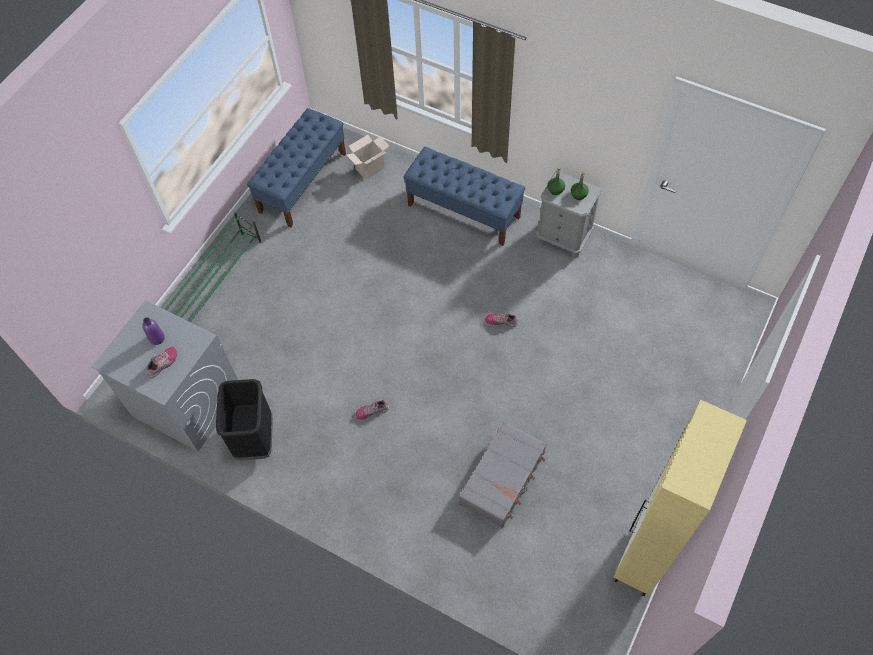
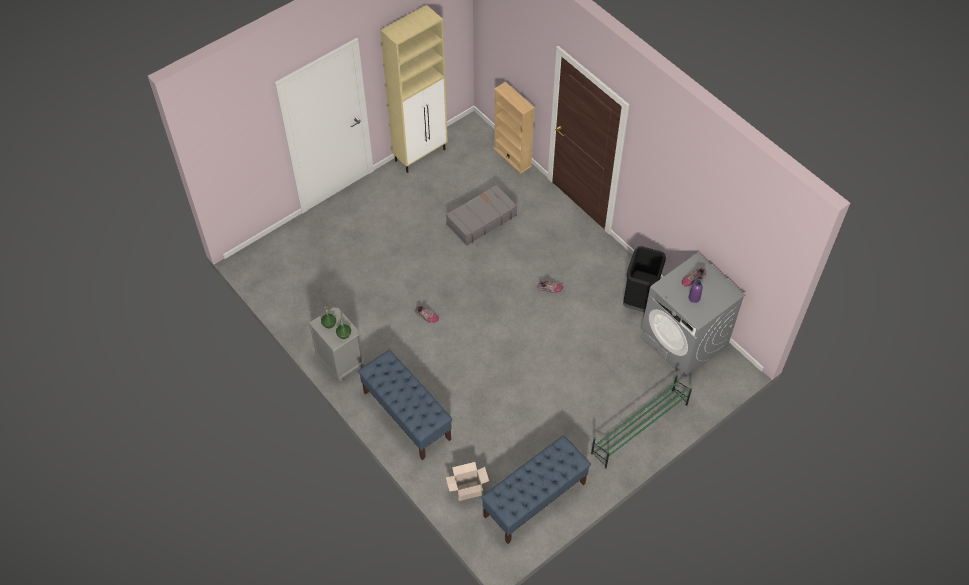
camera: 160 degrees left, 5 degrees down
none -> beige bookcase [493,82,535,173]

